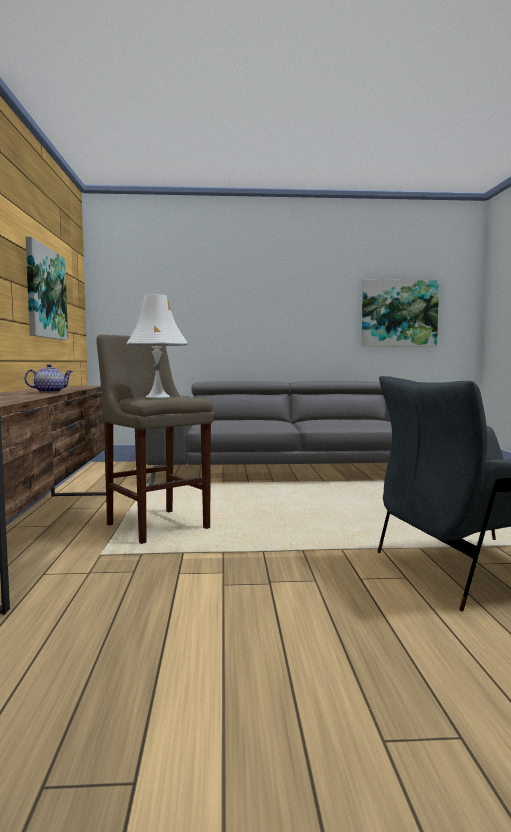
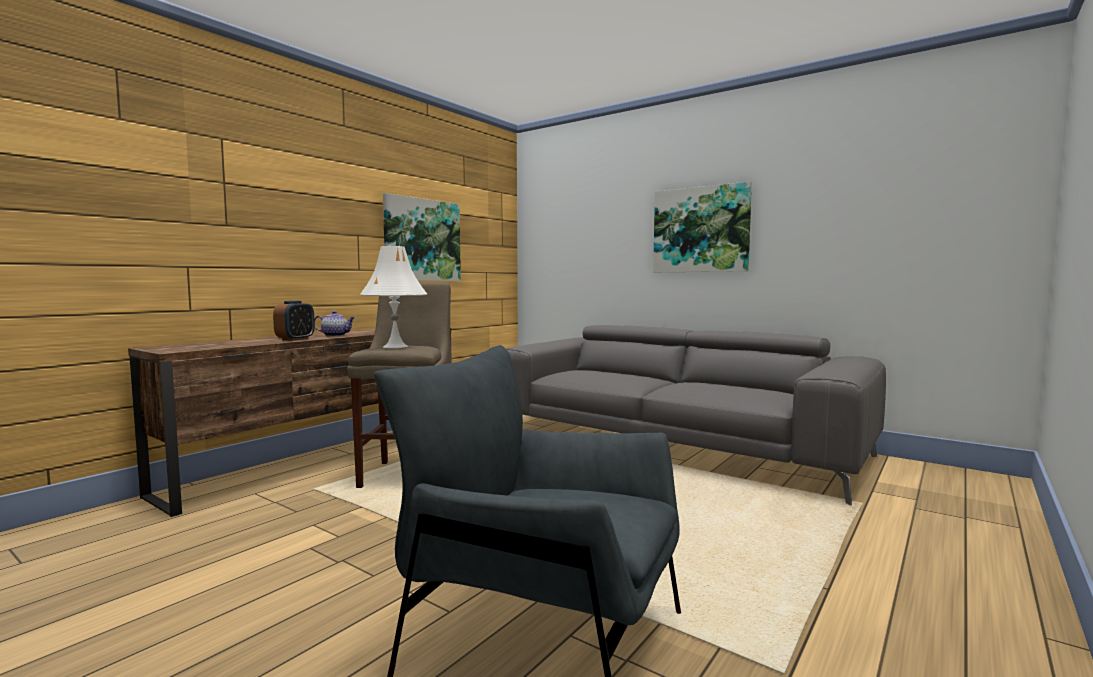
camera: 40 degrees right, 0 degrees up
picture [362,280,439,346] -> picture moved to [653,182,752,272]
none -> alarm clock [273,301,315,341]

